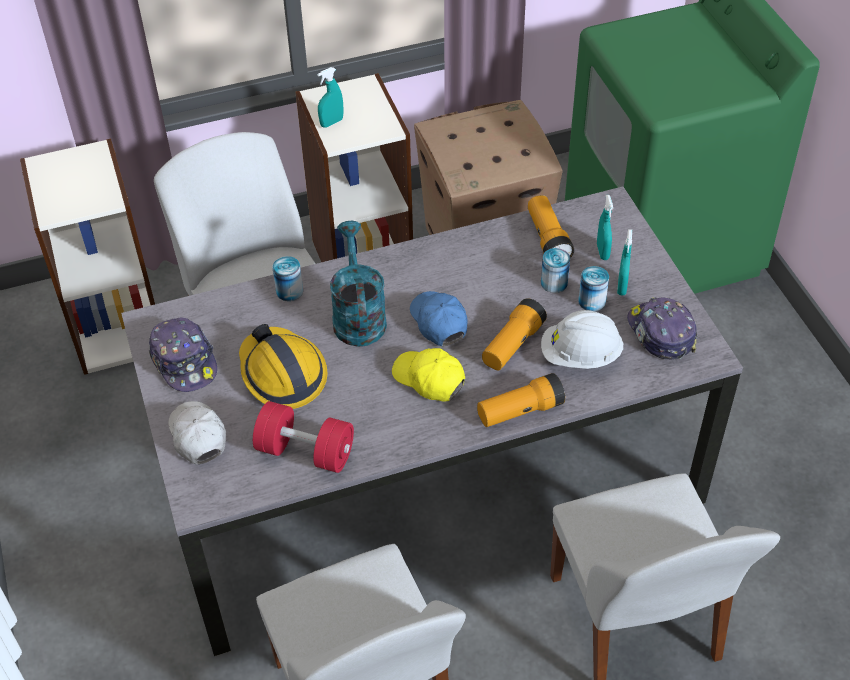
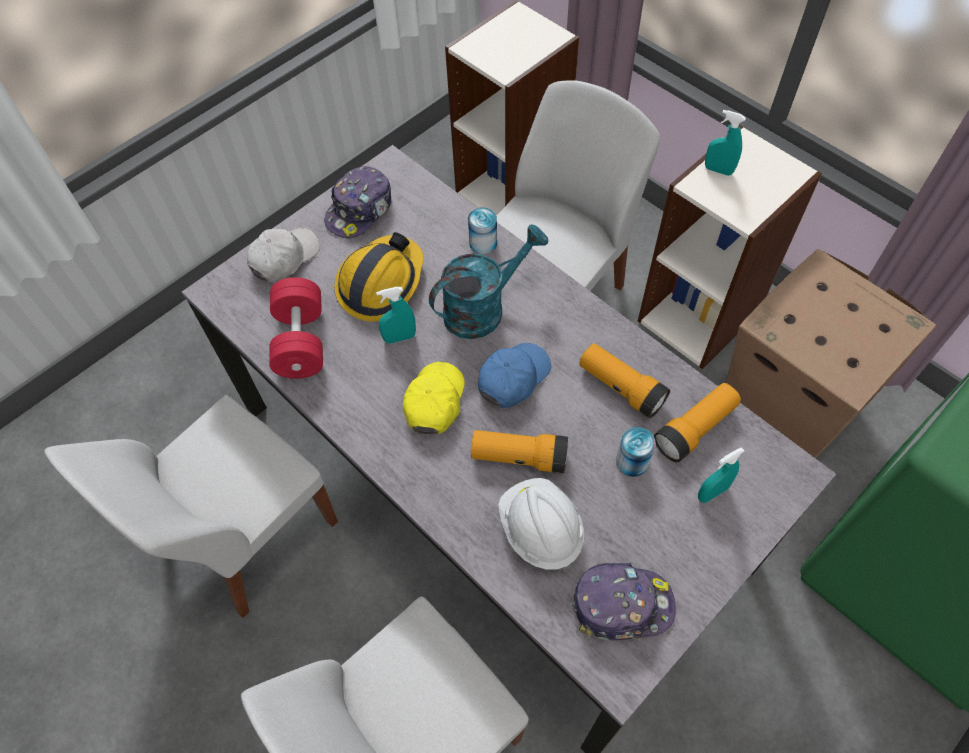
camera: 65 degrees right, 10 degrees up
flashlight [477,373,565,427] -> flashlight moved to [579,343,670,418]
can [578,266,609,311] -> none
turquoise spray bottle [617,229,632,296] -> turquoise spray bottle moved to [376,287,416,344]
cap [627,297,697,359] -> cap turned 45 degrees clockwise [571,562,676,640]

